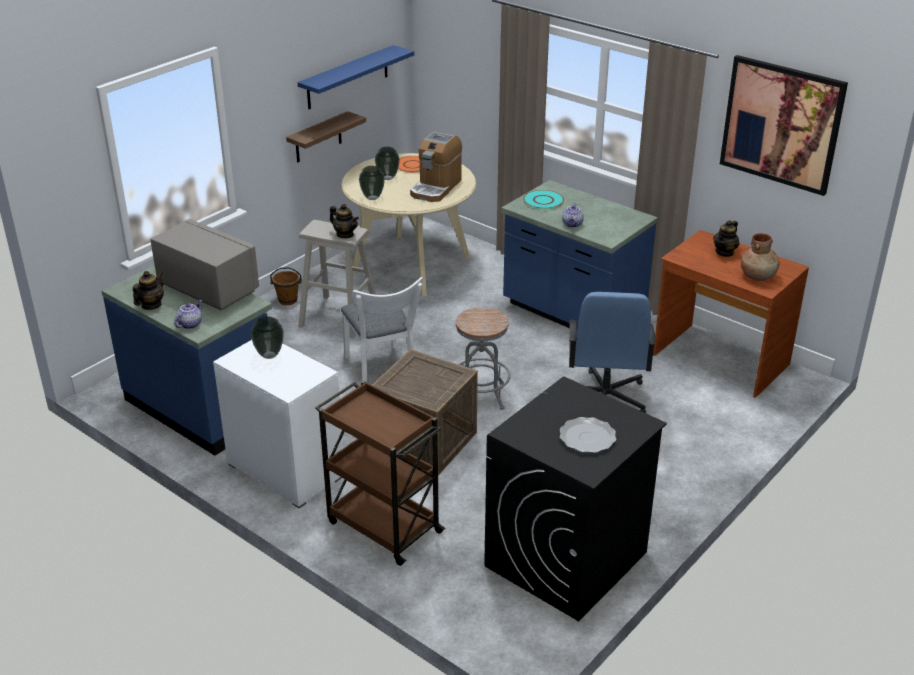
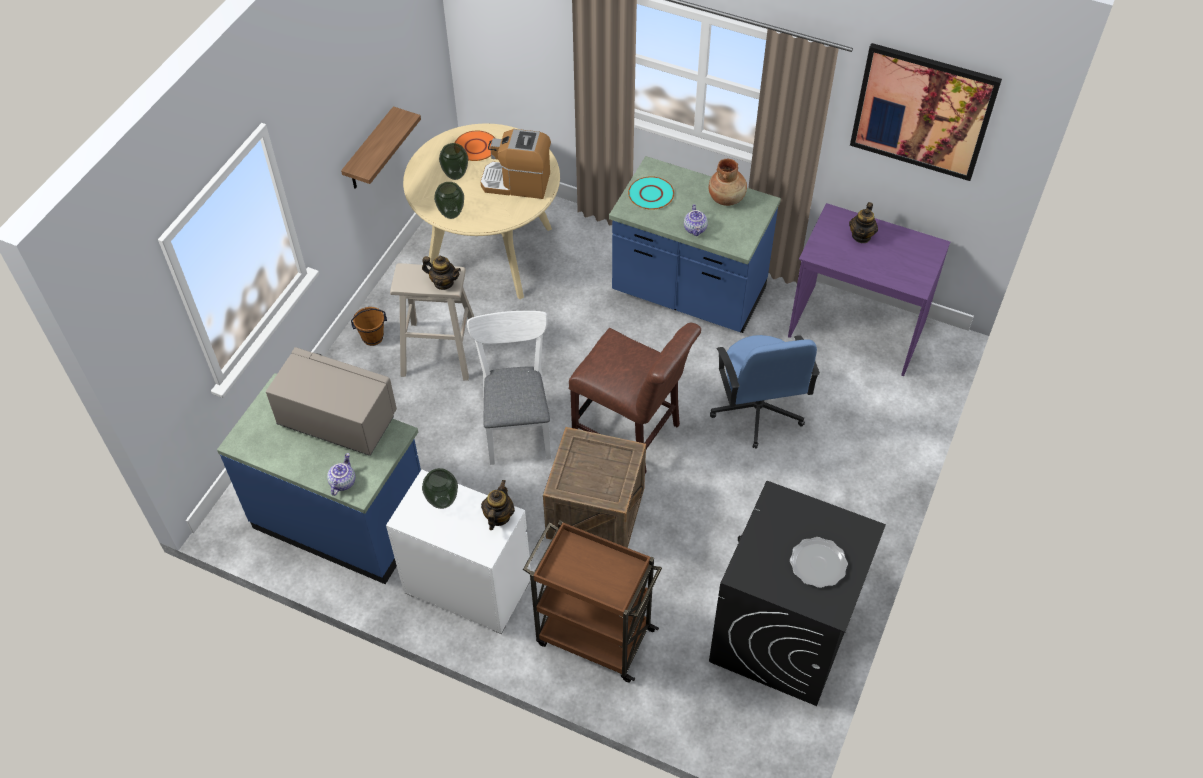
camera: 15 degrees left, 20 degrees up
teapot [133,271,164,310] -> teapot moved to [481,480,515,530]
blue shelf [297,45,414,109] -> none
white chair [341,277,423,382] -> white chair turned 150 degrees counterclockwise [467,311,551,465]
coffee machine [410,131,462,202] -> coffee machine turned 90 degrees clockwise [480,129,551,199]
grey stool [456,307,511,410] -> brown chair [569,323,701,473]
brown desk [653,230,809,398] -> purple desk [788,203,950,376]
brown vase [741,233,779,281] -> brown vase moved to [709,159,747,206]

